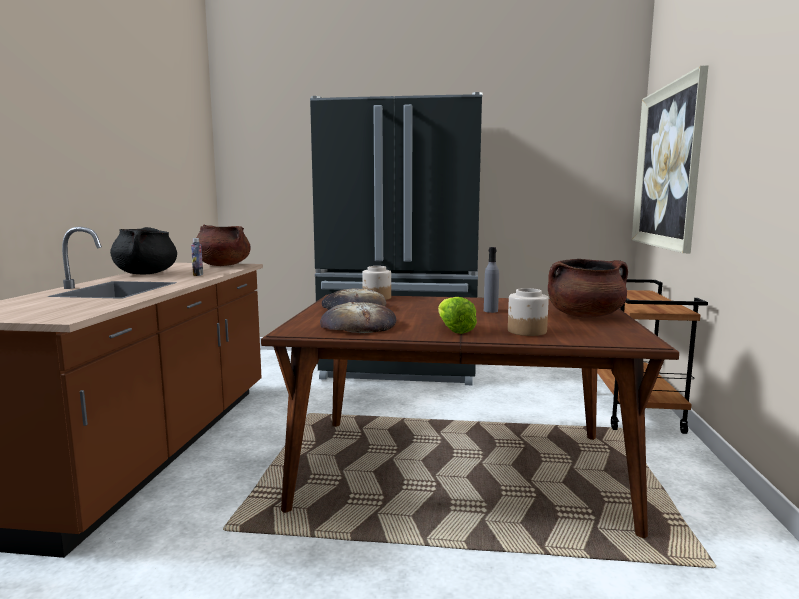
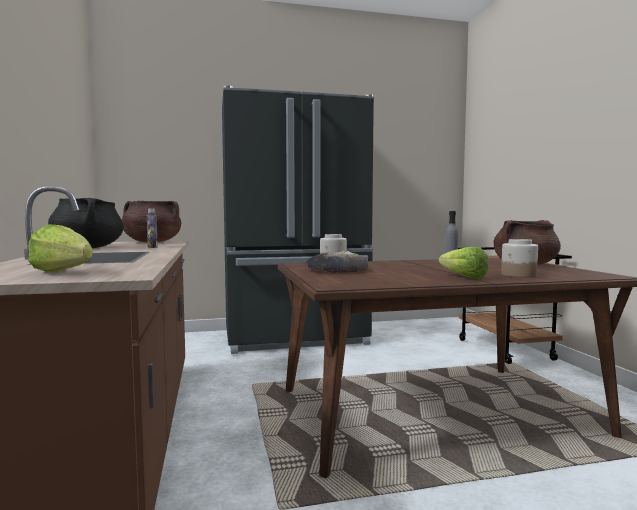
camera: 20 degrees left, 5 degrees down
bread [320,302,396,333] -> none
picture [632,65,708,253] -> none
none -> lettuce [28,224,93,272]

